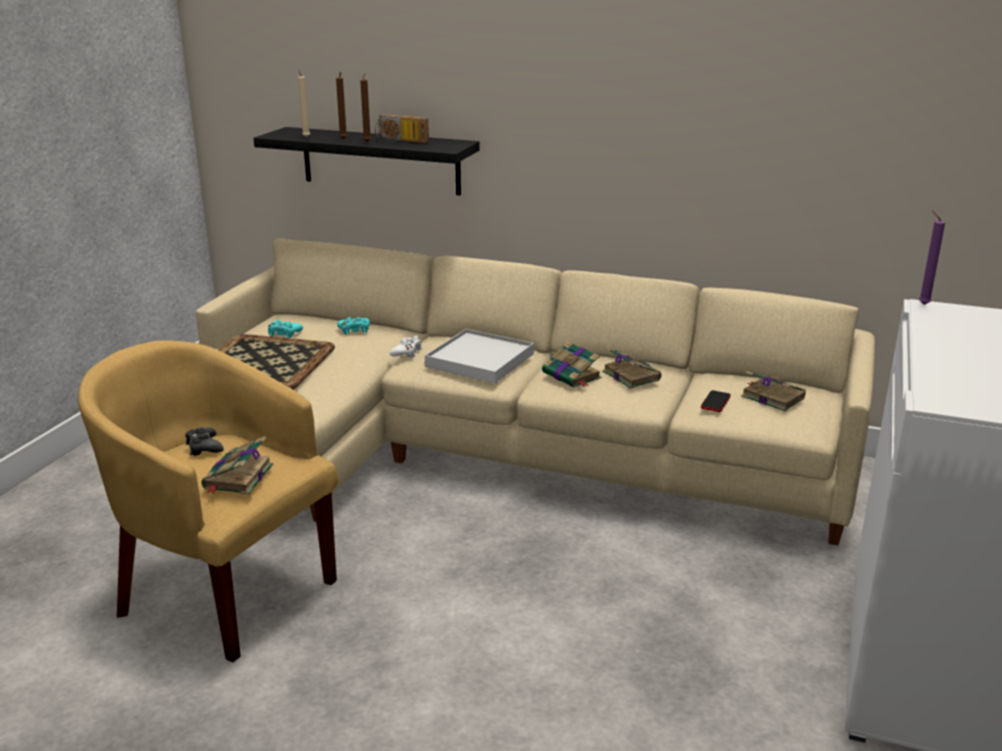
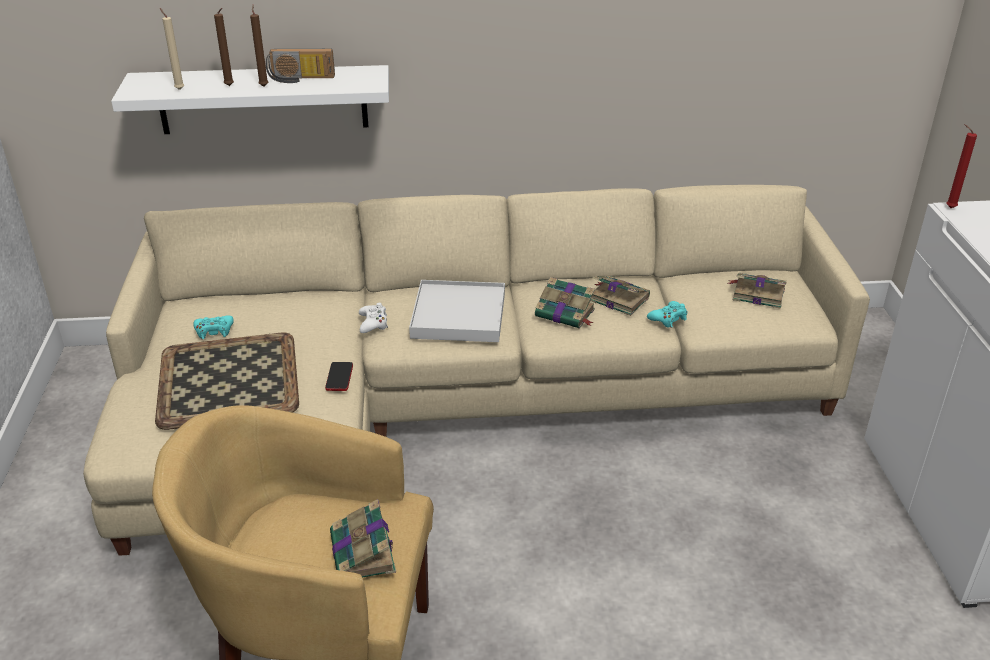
camera: 25 degrees left, 10 degrees up
black game controller [185,427,224,456] -> none
black shelf [253,127,480,195] -> white shelf [111,65,389,134]
turquoise game controller [337,317,370,335] -> turquoise game controller moved to [647,301,687,328]
phone [701,390,731,412] -> phone moved to [325,362,353,391]
purple candle [919,210,945,305] -> red candle [946,124,977,208]

